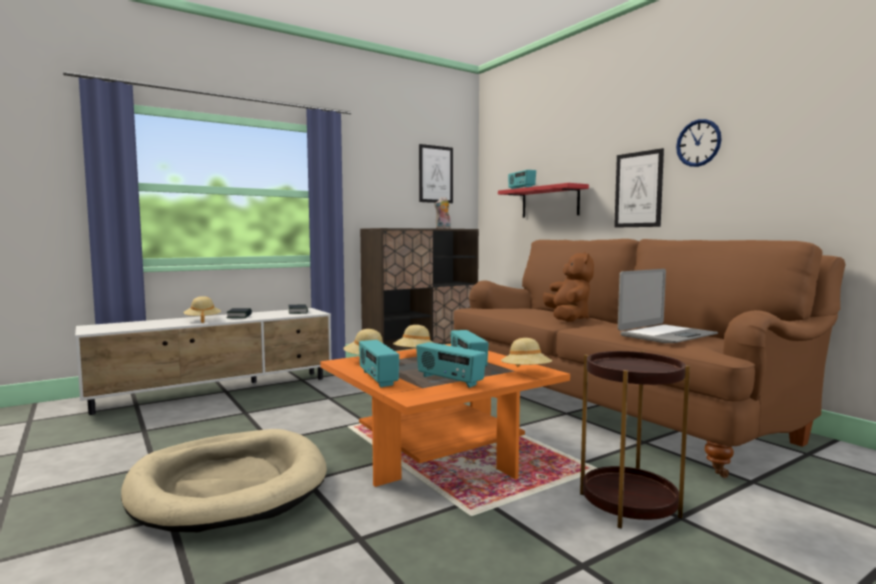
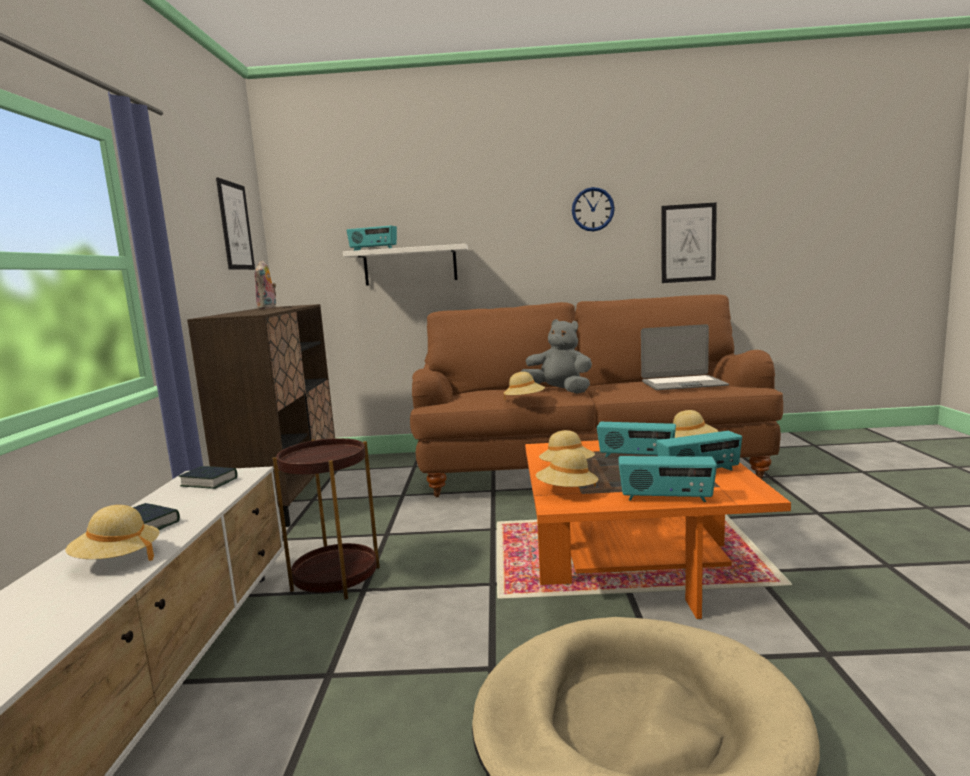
camera: 55 degrees left, 5 degrees up
red shelf [498,183,589,218] -> white shelf [343,244,468,285]
brown plush toy [543,252,594,322] -> grey plush toy [521,319,592,394]
brown side table [580,351,690,529] -> brown side table moved to [272,438,380,600]
picture [614,148,664,228] -> picture moved to [661,202,717,283]
laptop [618,269,718,343] -> laptop turned 90 degrees clockwise [641,324,729,390]
none -> beige hat [504,372,545,401]

